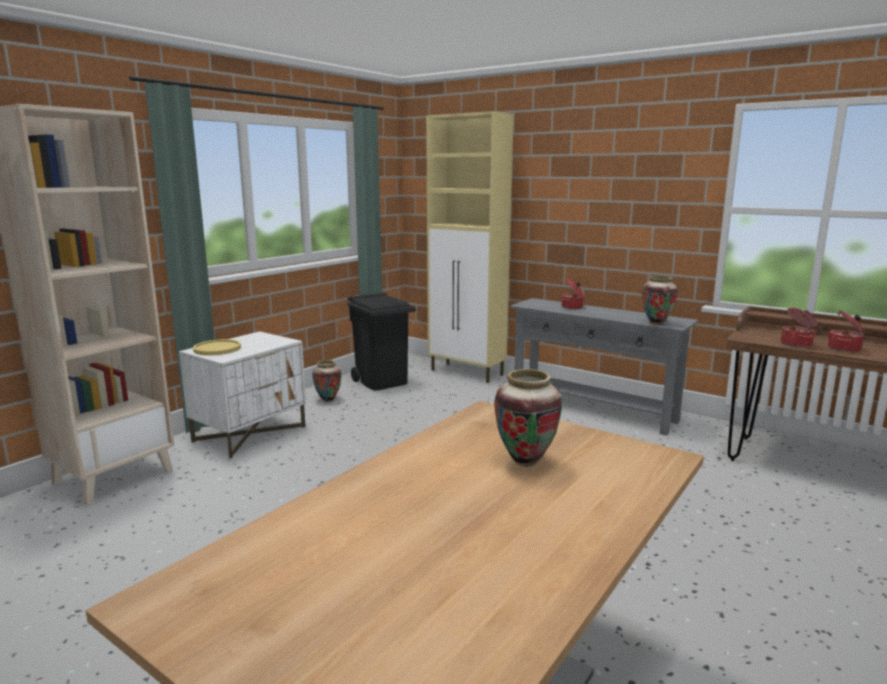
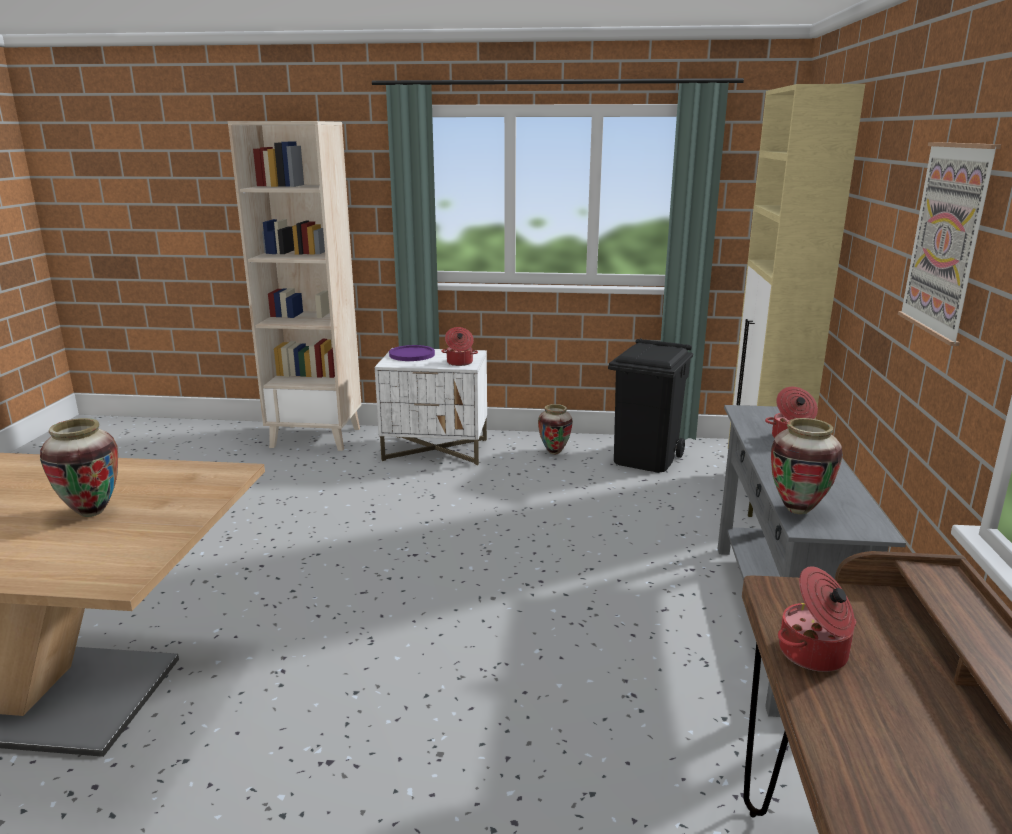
camera: 60 degrees right, 5 degrees up
yellow plate [193,339,241,355] -> purple plate [389,345,435,361]
cooking pot [828,310,865,352] -> cooking pot moved to [441,327,478,366]
none -> picture [898,142,1001,346]

